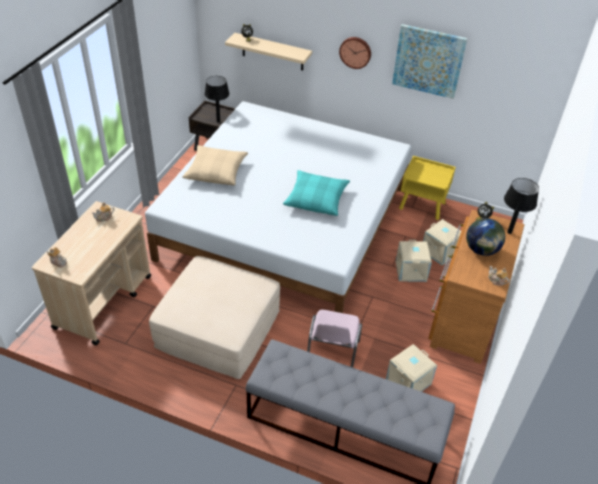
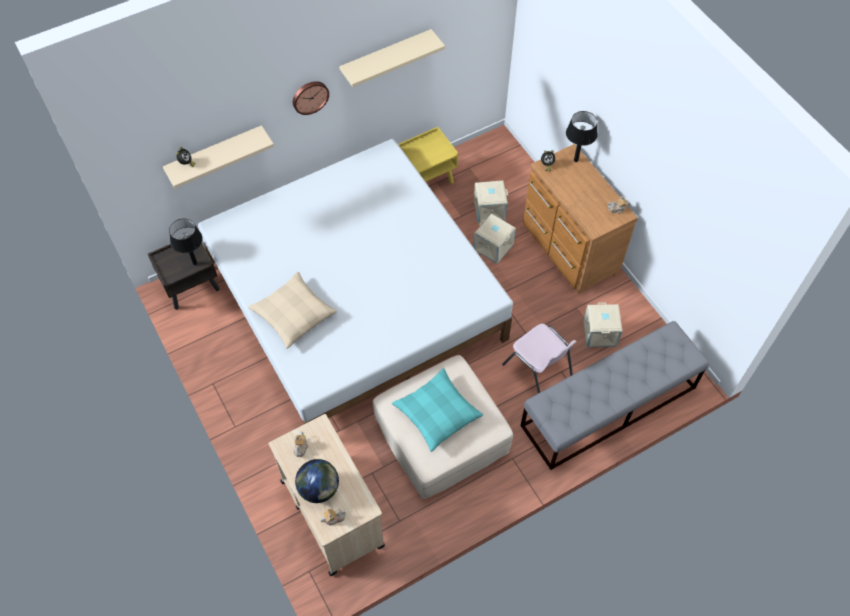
camera: 50 degrees left, 15 degrees up
turquoise pillow [283,170,350,216] -> turquoise pillow moved to [392,368,483,452]
picture [392,24,467,99] -> beige shelf [339,29,445,87]
globe [466,218,505,256] -> globe moved to [295,459,339,503]

